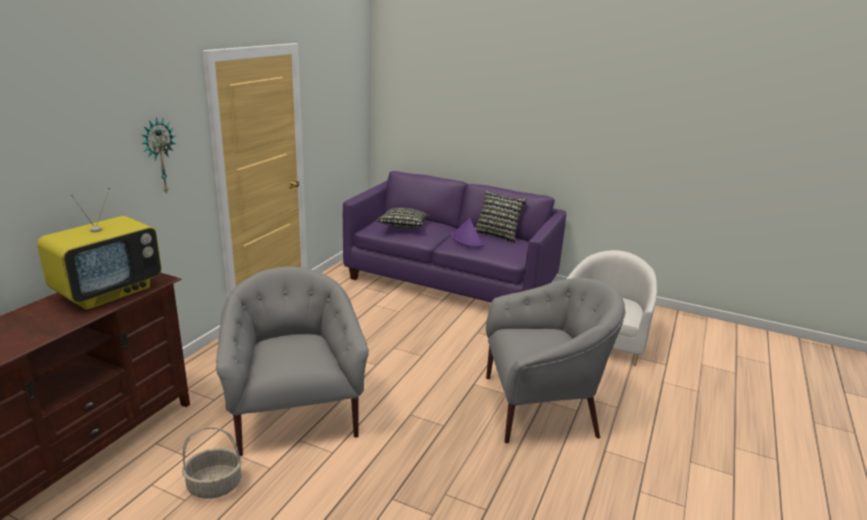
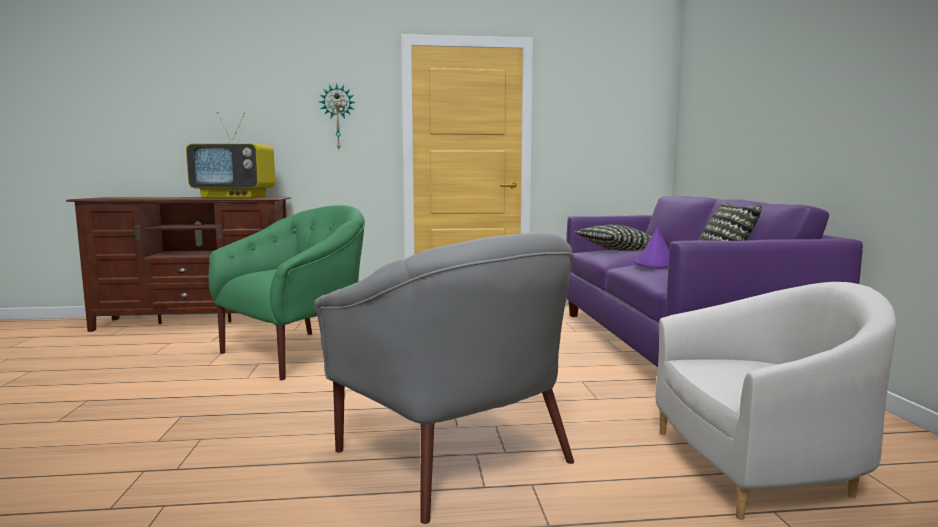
camera: 60 degrees right, 15 degrees down
basket [182,427,242,499] -> none
grey armchair [216,266,369,456] -> green armchair [209,205,365,380]

